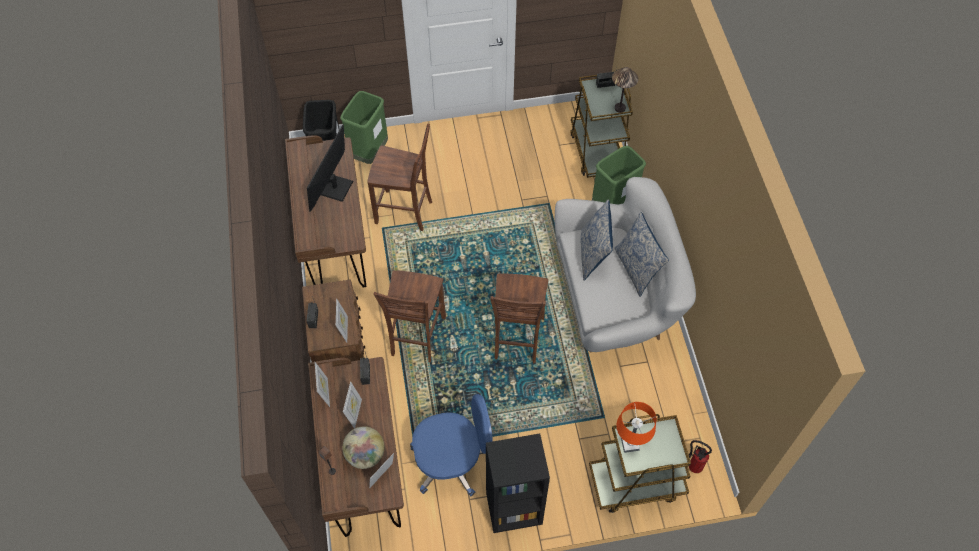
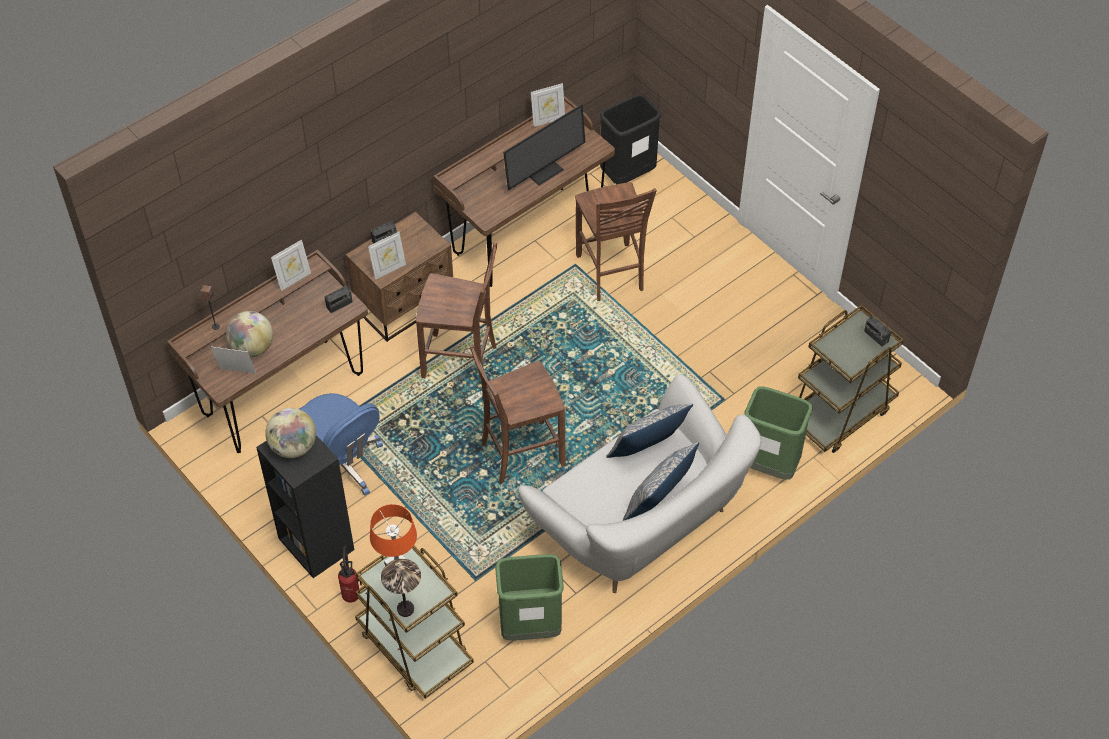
camera: 60 degrees right, 5 degrees down
monitor [307,125,353,212] -> monitor turned 150 degrees clockwise [503,104,585,190]
green trash can [340,91,388,164] -> green trash can moved to [495,554,564,641]
picture frame [343,381,362,429] -> picture frame moved to [531,83,565,127]
brown chair [374,270,446,362] -> brown chair turned 150 degrees counterclockwise [416,243,497,378]
table lamp [612,67,638,113] -> table lamp moved to [381,559,421,617]
fire extinguisher [688,440,712,473] -> fire extinguisher moved to [338,546,362,602]
none -> globe [265,408,316,458]

